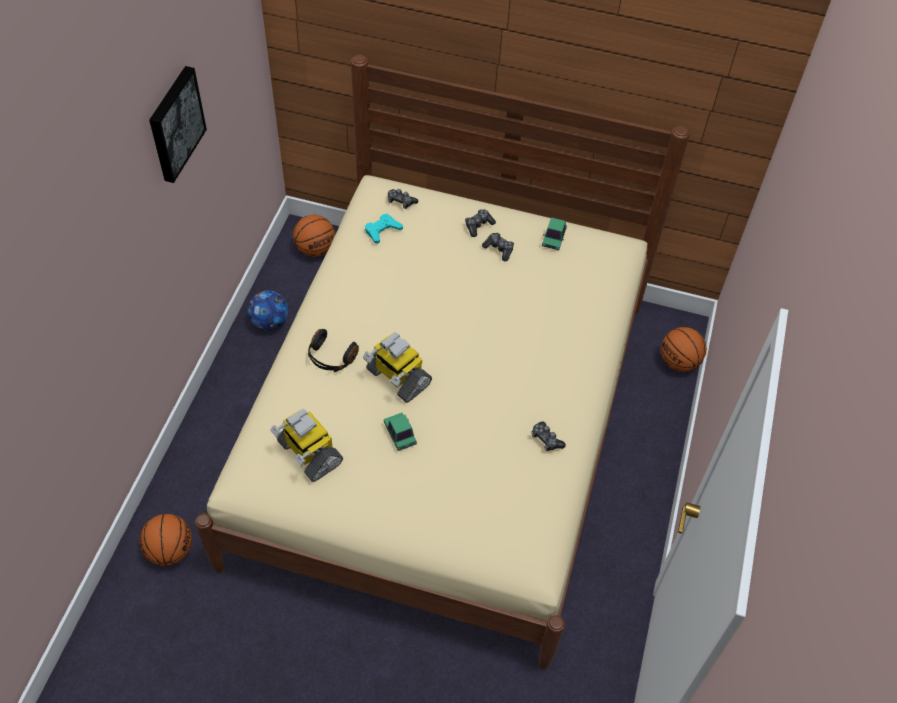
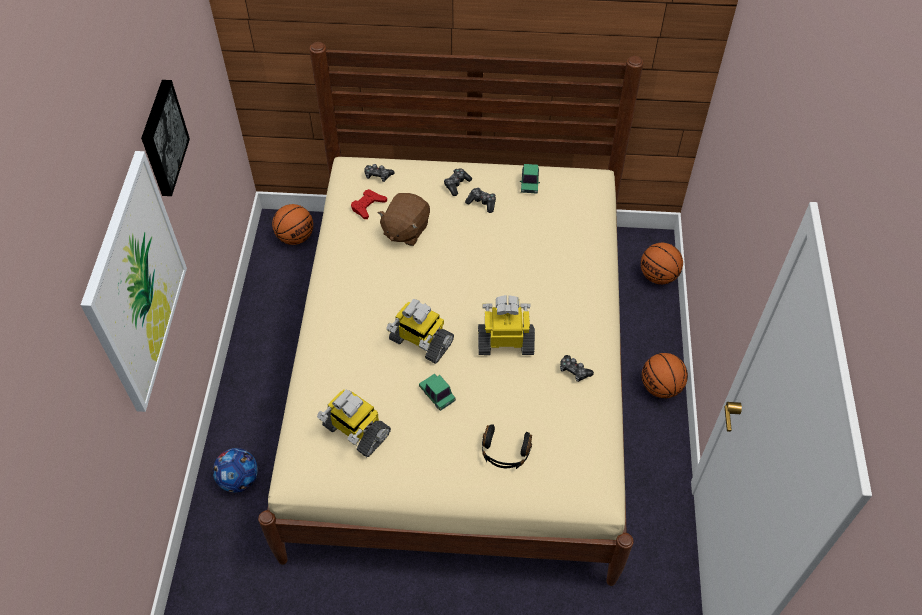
camera: 10 degrees left, 0 degrees up
basketball [139,514,192,566] -> basketball moved to [642,353,688,398]
football [248,290,289,331] -> football moved to [213,448,258,493]
black headphones [308,329,359,372] -> black headphones moved to [482,424,532,469]
turquoise game controller [365,214,403,244] -> red game controller [351,189,387,219]
none -> picture [81,151,187,412]
none -> brown plush toy [378,193,430,246]
none -> toy robot [478,295,535,355]

